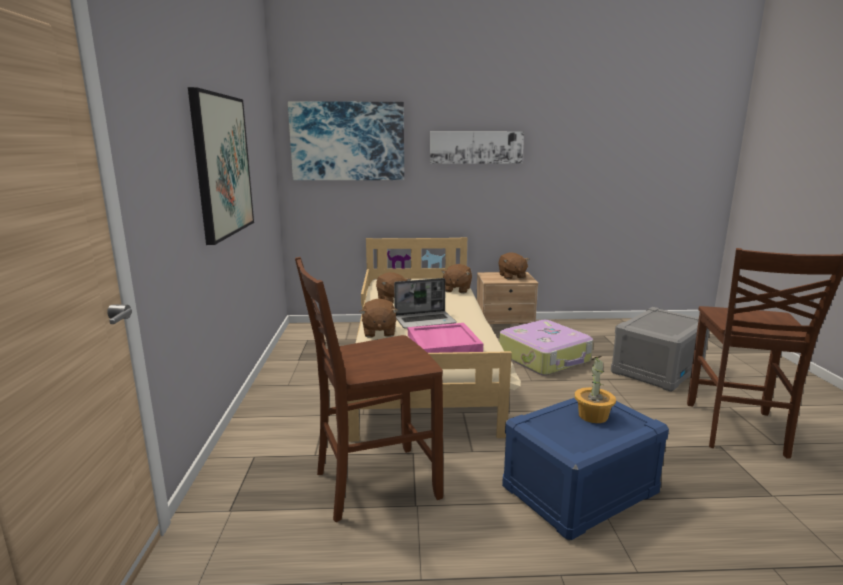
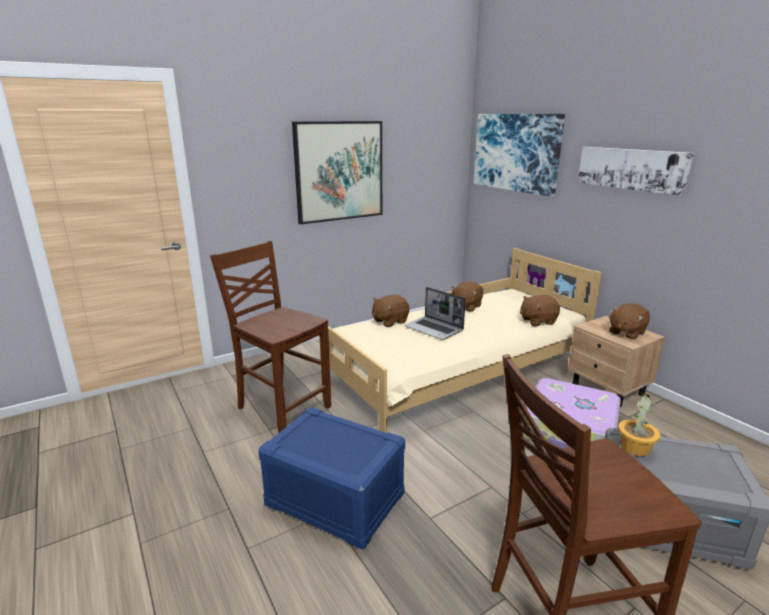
camera: 60 degrees right, 5 degrees up
pink tray [408,323,483,353] -> none
potted plant [575,356,616,423] -> potted plant moved to [618,392,660,456]

